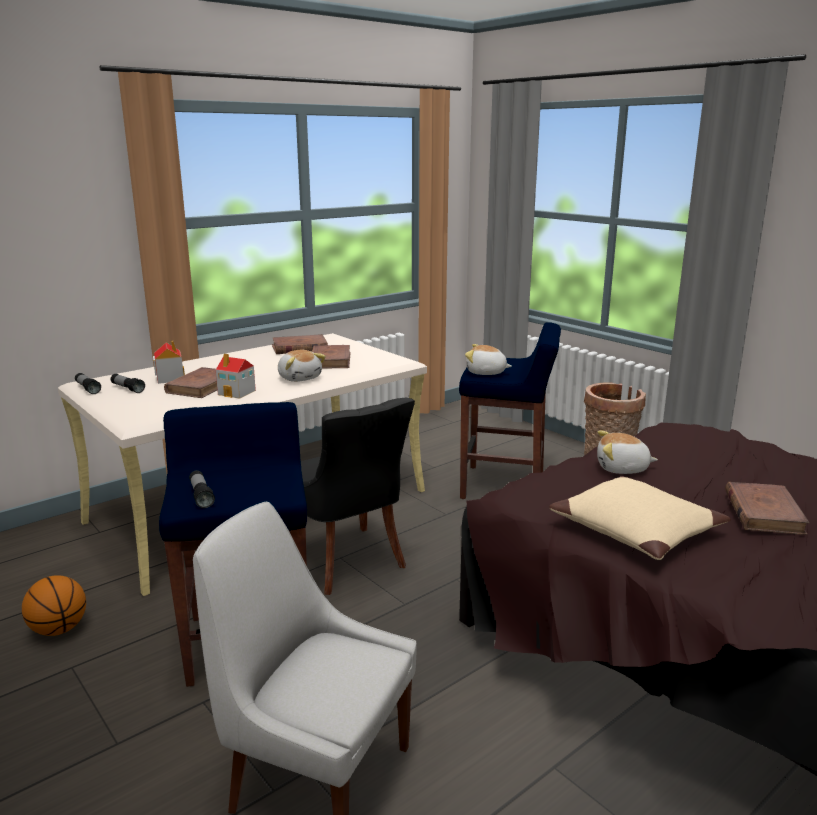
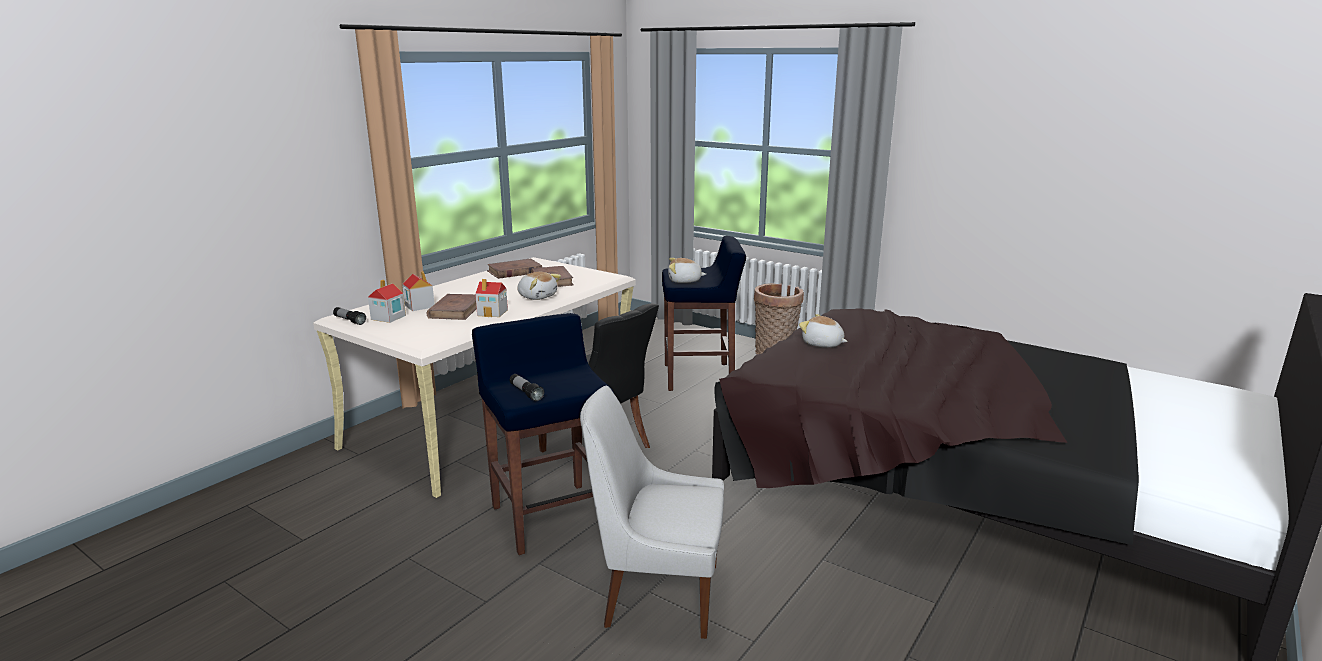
camera: 15 degrees left, 0 degrees up
basketball [22,575,86,636] -> none
flashlight [111,374,145,393] -> toy house [368,280,406,323]
beige pillow [549,476,731,560] -> none
plush toy [597,430,658,474] -> plush toy turned 45 degrees clockwise [799,314,847,348]
brown book [725,482,809,535] -> none

